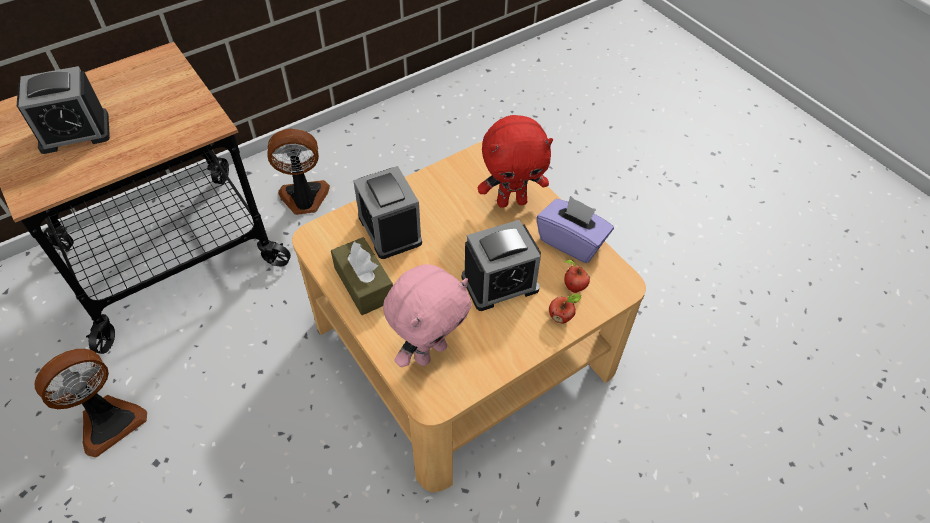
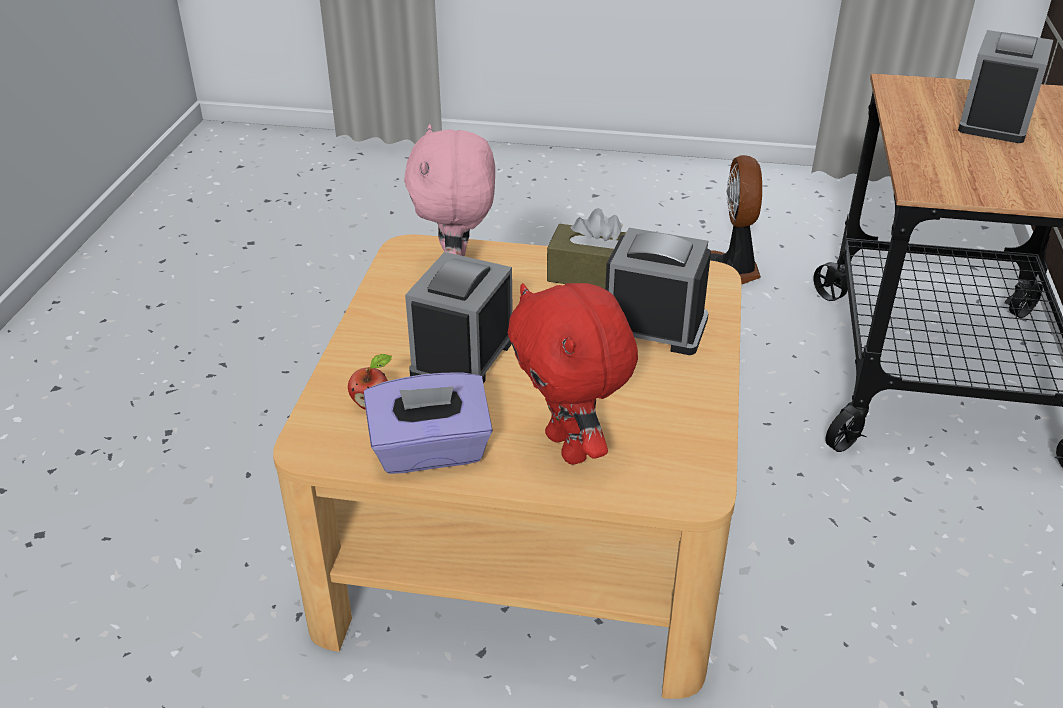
camera: 135 degrees right, 15 degrees down
fan [267,129,330,215] -> none
red plush toy [478,115,553,208] -> red plush toy turned 60 degrees counterclockwise [508,283,638,465]
apple [549,294,582,323] -> none

